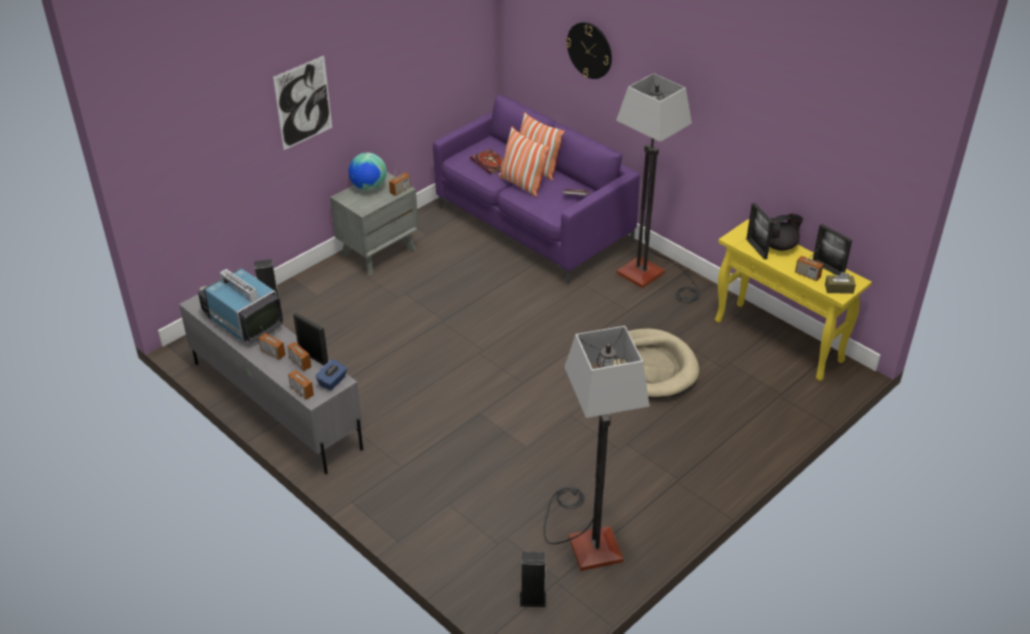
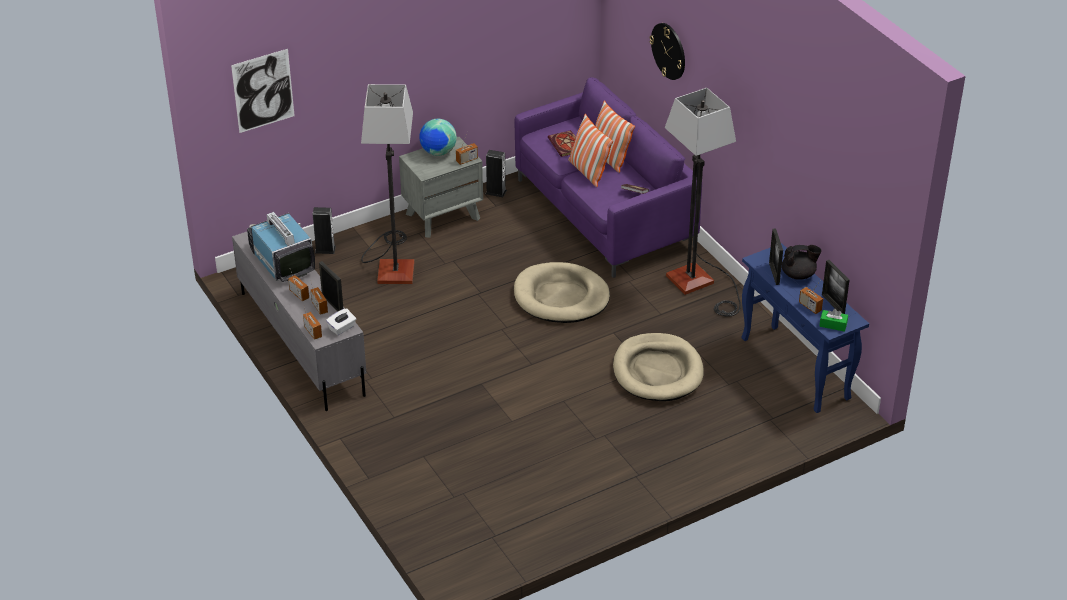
camera: 15 degrees right, 0 degrees up
picture [273,56,332,150] -> picture moved to [231,49,295,133]
blue tissue box [315,359,347,390] -> white tissue box [326,308,356,335]
speaker [520,552,546,607] -> speaker moved to [486,150,507,197]
floor lamp [543,326,650,571] -> floor lamp moved to [361,84,414,284]
yellow console table [715,219,872,381] -> blue console table [741,243,869,413]
brown tissue box [825,272,856,294] -> green tissue box [819,309,848,332]
none -> beige dog bed [514,262,610,323]

